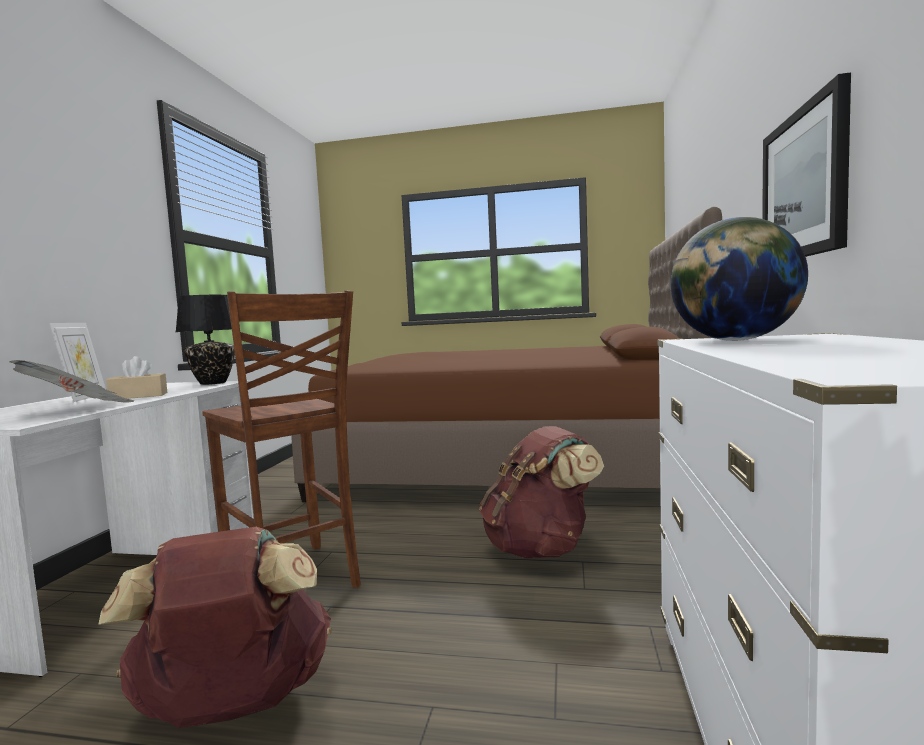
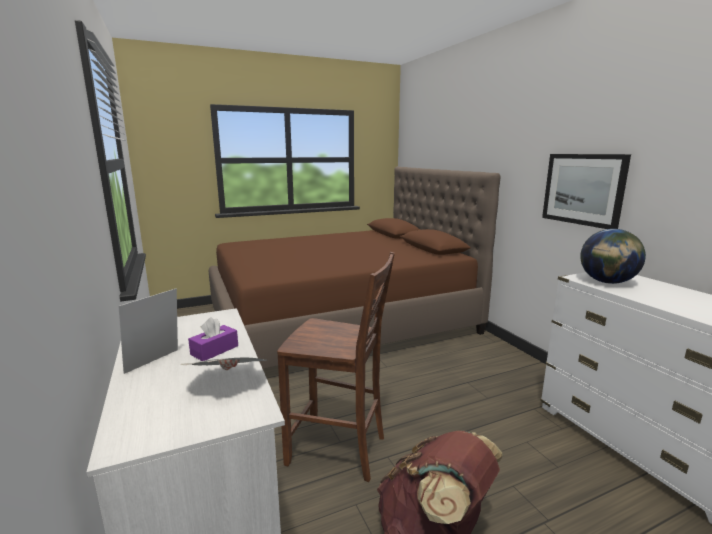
camera: 35 degrees left, 10 degrees up
picture frame [49,323,106,402] -> picture frame turned 105 degrees counterclockwise [118,288,178,374]
beige tissue box [106,356,167,399] -> purple tissue box [188,317,238,361]
black table lamp [176,295,235,385] -> none
brown backpack [479,426,604,558] -> none

